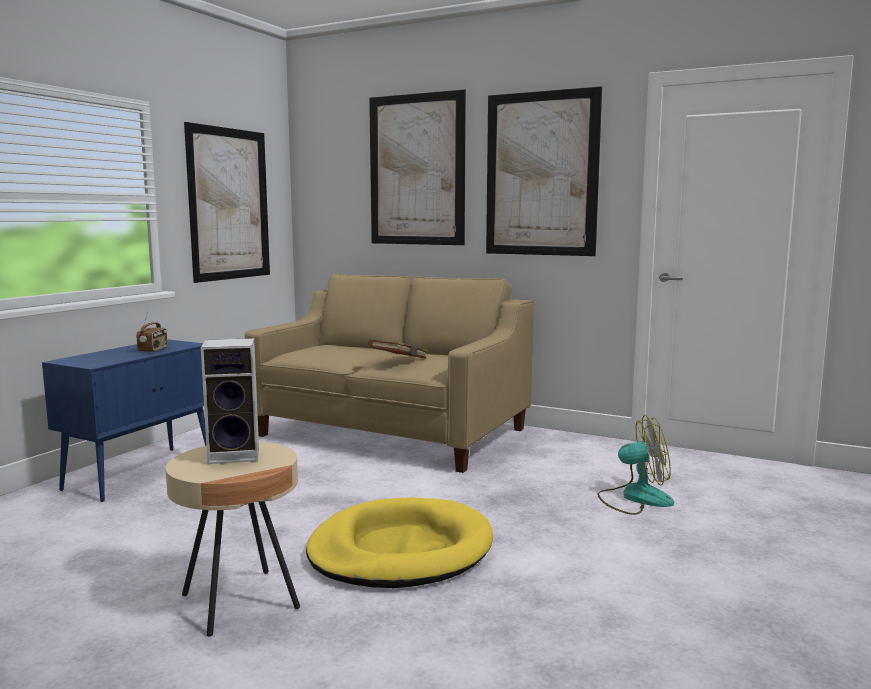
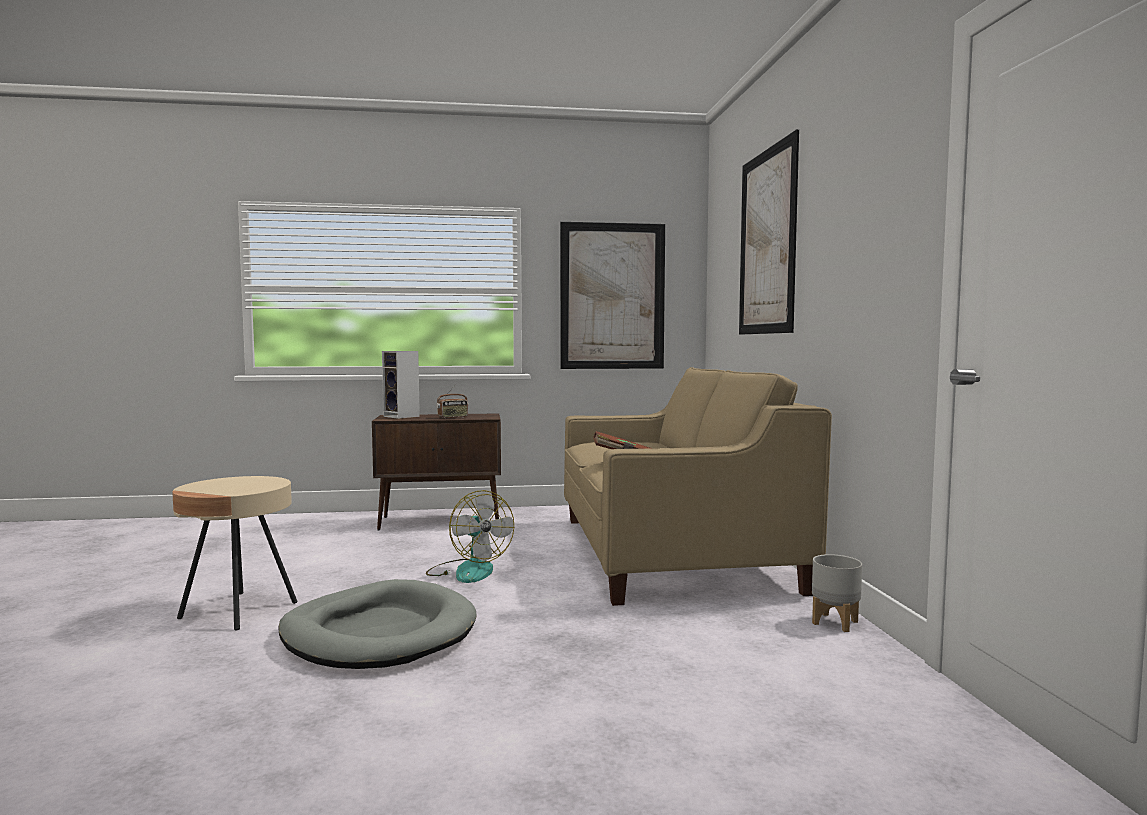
camera: 55 degrees right, 5 degrees down
blue cabinet [42,339,206,502] -> brown cabinet [372,413,501,531]
speaker [201,338,259,464] -> speaker moved to [382,351,420,419]
yellow dog bed [306,497,493,588] -> grey dog bed [278,579,476,669]
picture [486,86,602,256] -> none
fan [598,415,674,515] -> fan moved to [426,490,514,583]
none -> grey planter [812,554,862,632]

